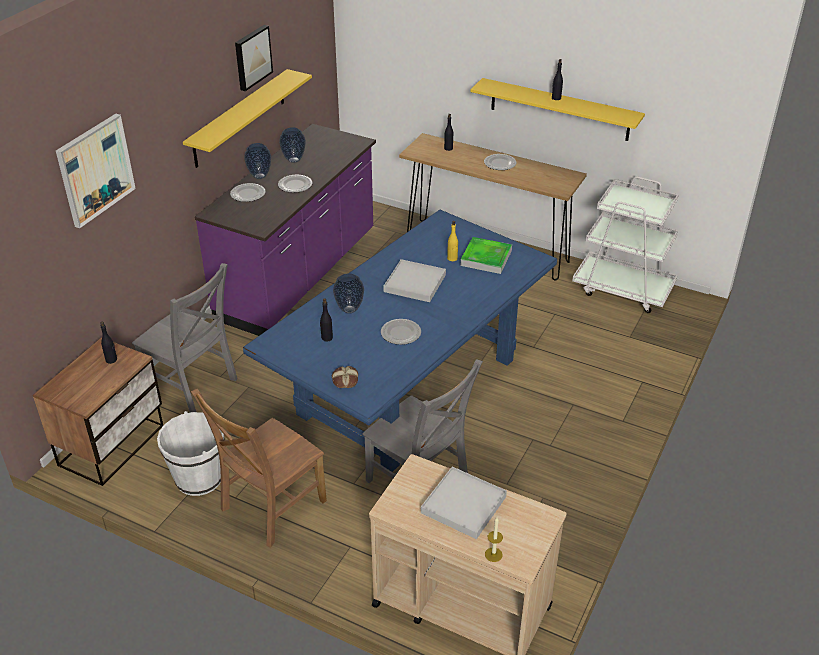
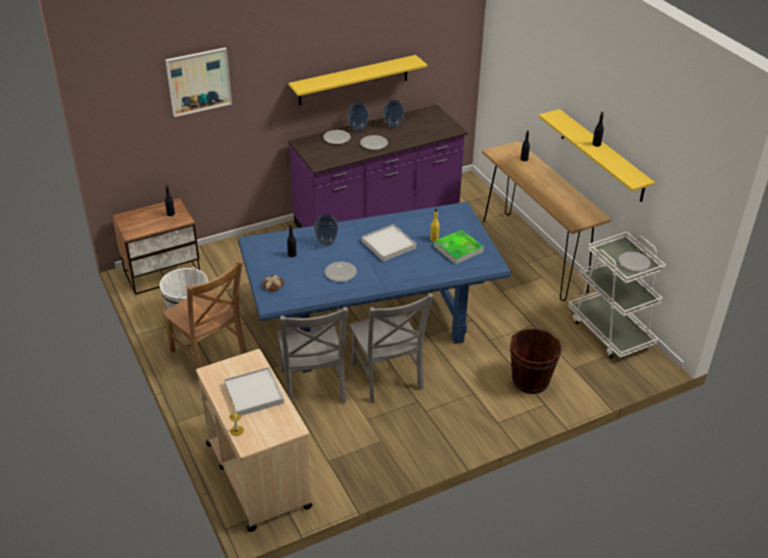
camera: 35 degrees right, 0 degrees up
grey chair [132,263,238,413] -> grey chair moved to [350,293,434,403]
brown chair [191,389,327,548] -> brown chair turned 120 degrees counterclockwise [162,260,247,368]
picture [235,25,273,91] -> none
plate [484,154,516,170] -> plate moved to [618,252,651,271]
none -> brown bucket [510,328,562,394]

